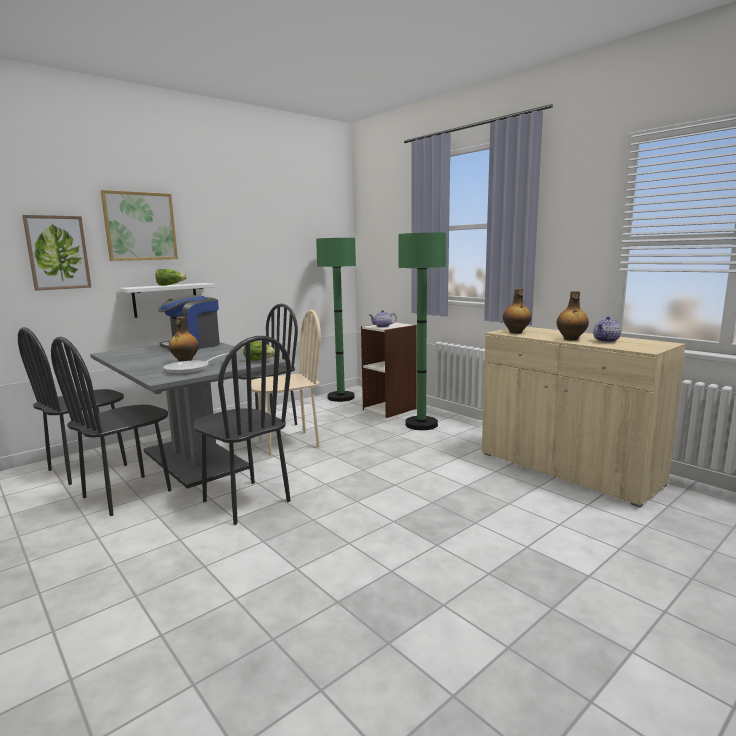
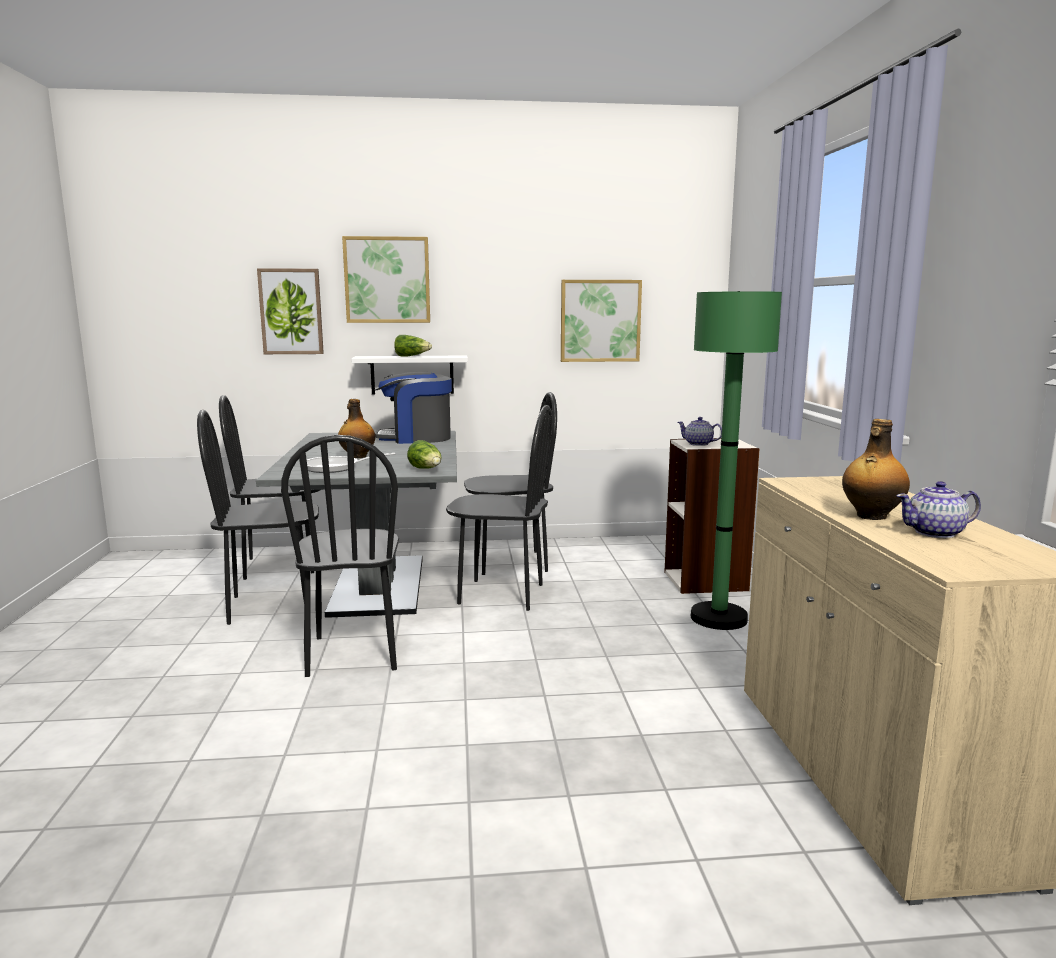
camera: 35 degrees right, 0 degrees up
beige chair [251,309,321,456] -> black chair [446,405,552,611]
green floor lamp [316,238,356,402] -> none
bottle [503,288,531,334] -> none
none -> picture [561,280,642,362]

